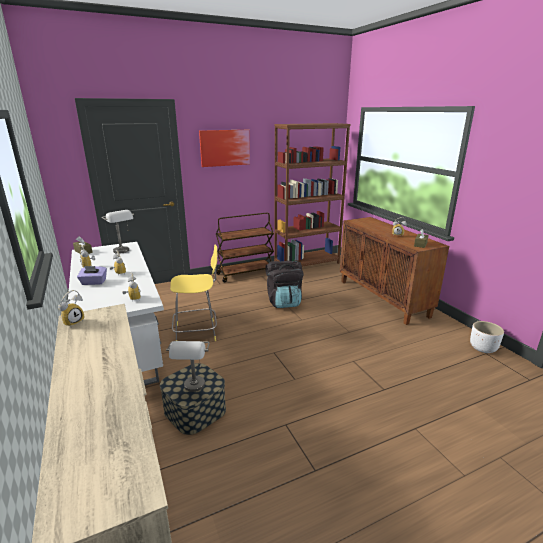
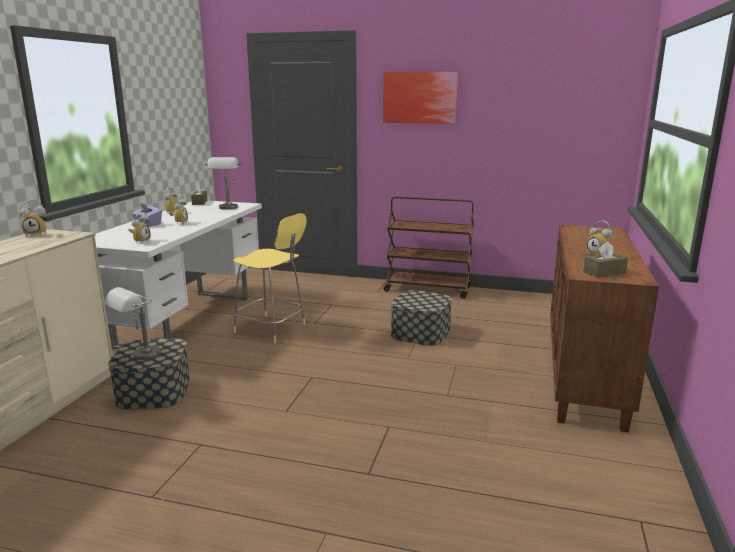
camera: 40 degrees right, 5 degrees down
black backpack [265,261,304,308] -> storage box [391,290,452,346]
brown bookcase [274,123,351,267] -> none
white planter [470,321,504,353] -> none

